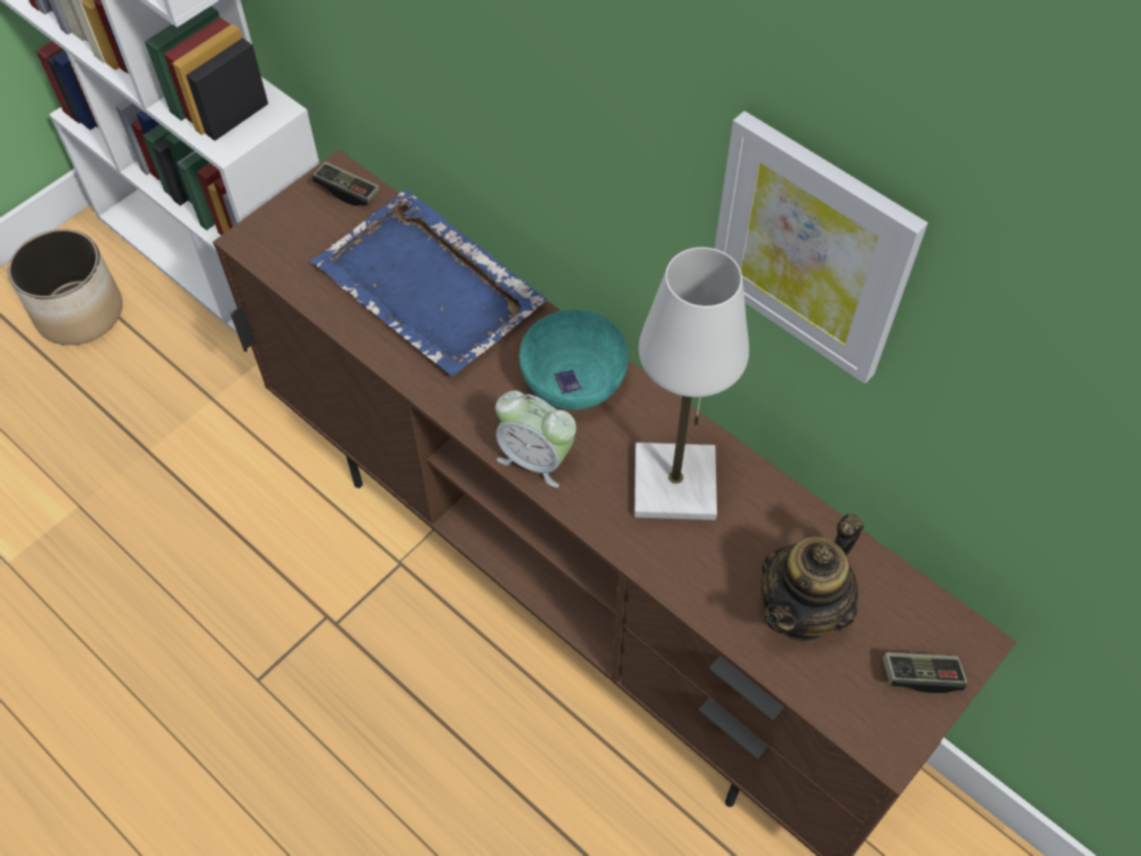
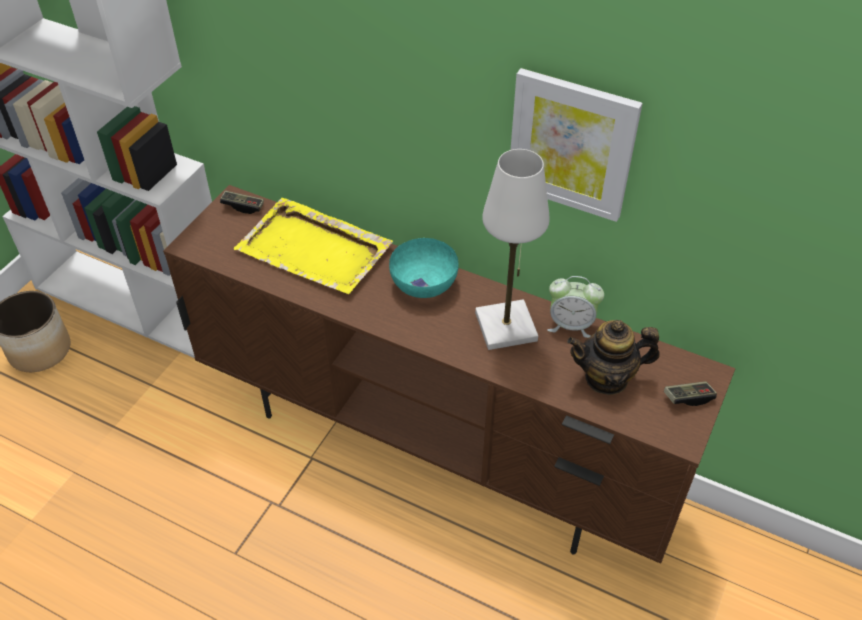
camera: 15 degrees left, 10 degrees down
blue tray [311,190,547,376] -> yellow tray [234,198,393,294]
alarm clock [495,391,576,488] -> alarm clock moved to [547,276,604,338]
teapot [761,513,864,643] -> teapot turned 60 degrees clockwise [567,320,660,395]

